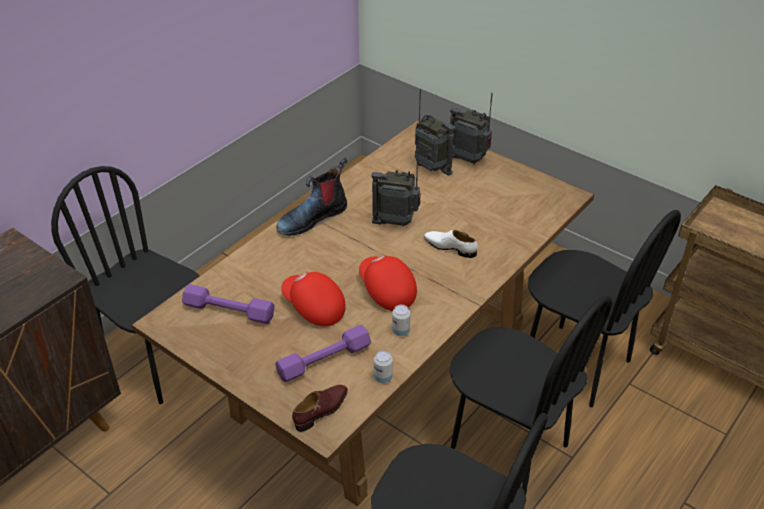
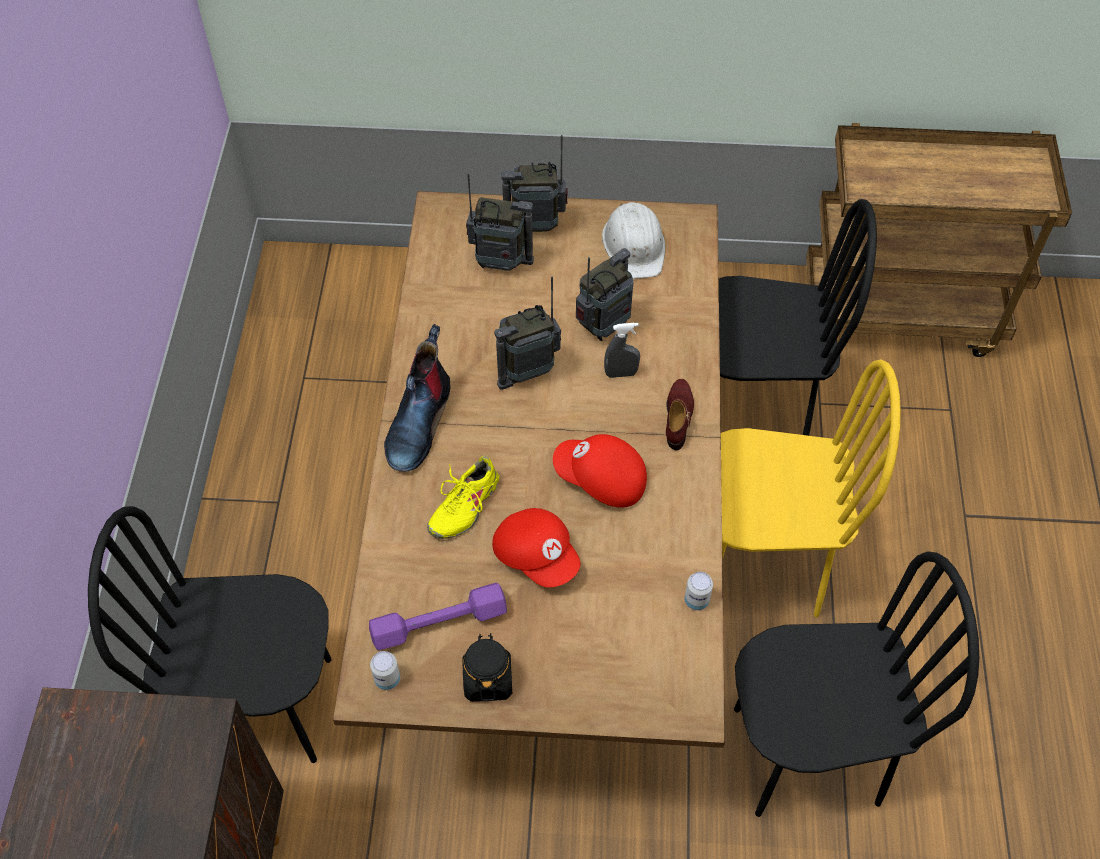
camera: 35 degrees left, 15 degrees up
purple dumbbell [275,324,371,382] -> none
red cap [281,272,346,327] -> red cap turned 135 degrees counterclockwise [492,508,581,587]
brown shoe [292,385,348,432] -> brown shoe moved to [666,379,694,450]
can [392,305,410,336] -> can moved to [370,651,400,690]
white shoe [424,230,478,258] -> grey spray bottle [604,323,640,378]
black chair [450,295,612,496] -> yellow chair [721,359,901,617]
none -> yellow shoe [427,456,501,539]
none -> black jar [463,633,512,702]
none -> radio [576,248,634,341]
none -> white hard hat [602,202,665,279]

